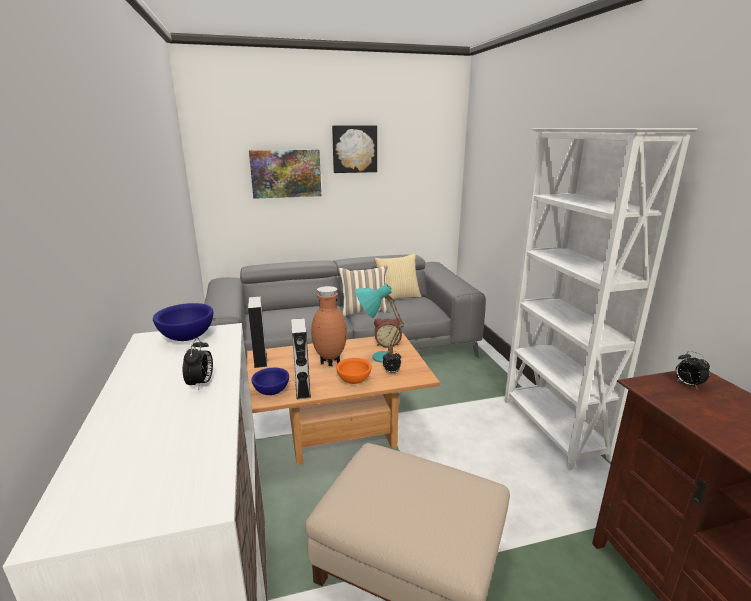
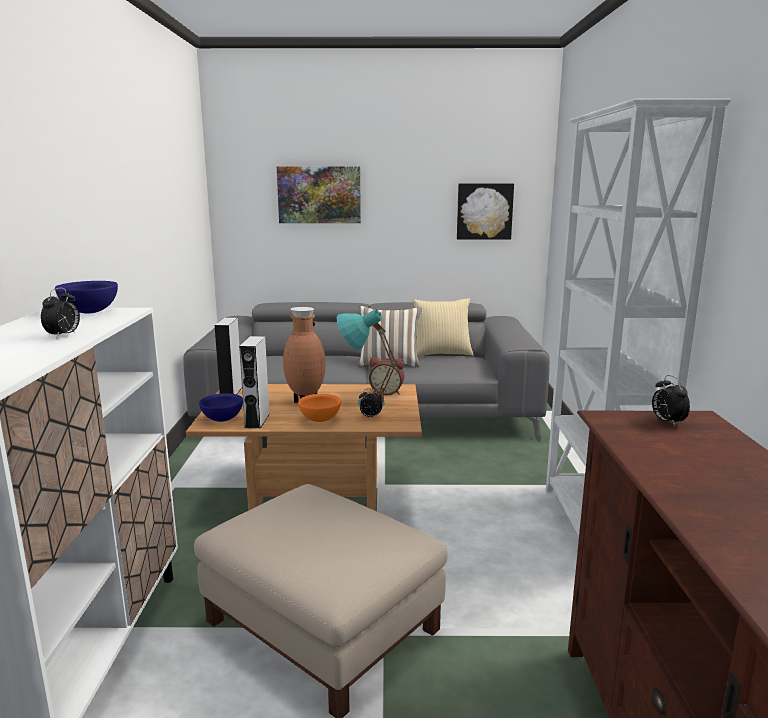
camera: 15 degrees right, 5 degrees down
picture [332,125,377,173] -> picture moved to [457,183,514,240]

